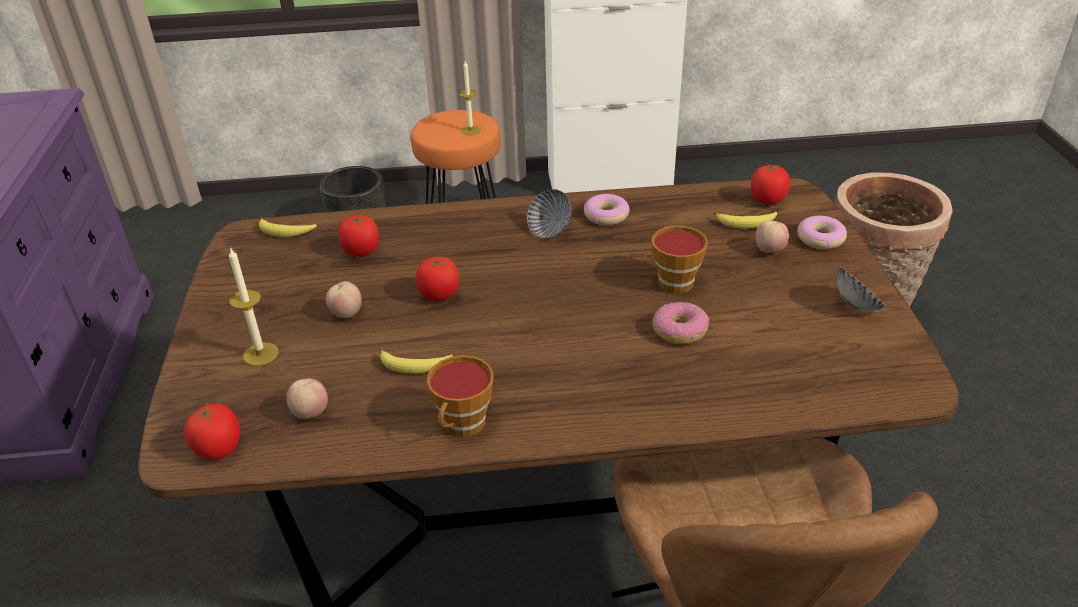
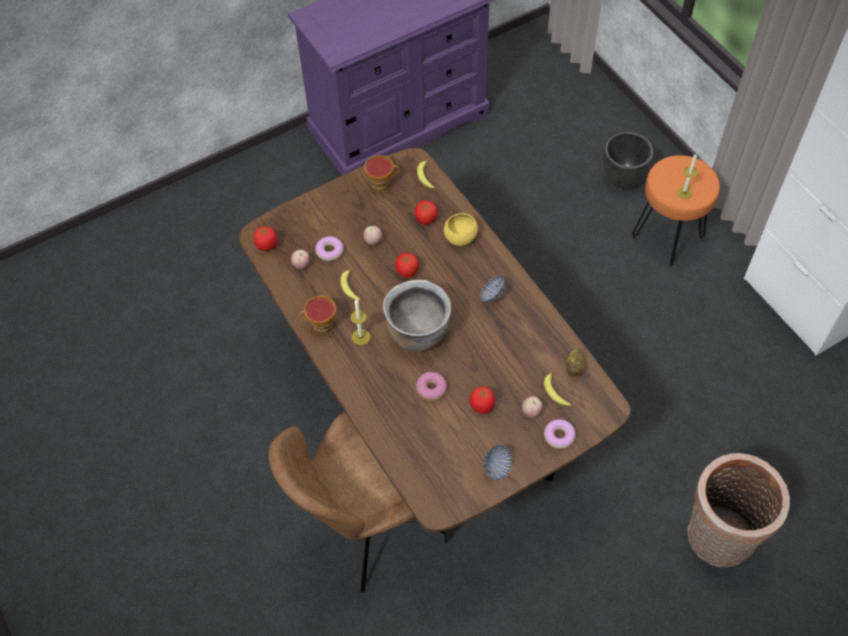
camera: 65 degrees right, 20 degrees up
candle [229,247,278,366] -> candle moved to [350,299,370,345]
donut [584,194,629,226] -> donut moved to [315,236,344,261]
cup [651,226,708,294] -> cup moved to [364,155,400,192]
tomato [751,164,790,205] -> tomato moved to [469,387,495,414]
none -> brown cooking pot [383,280,451,352]
none -> yellow bowl [444,213,478,246]
none -> potato [566,348,585,376]

